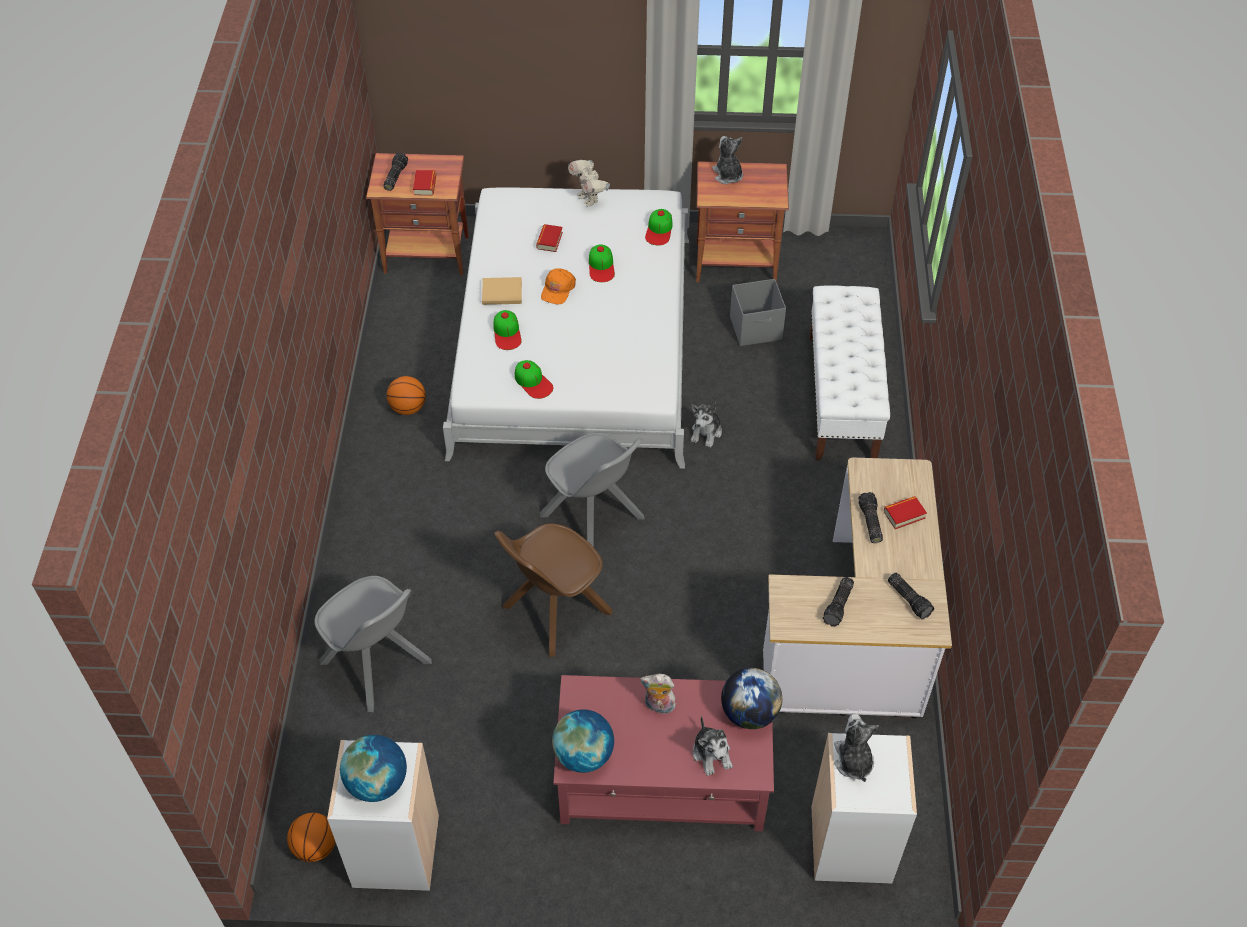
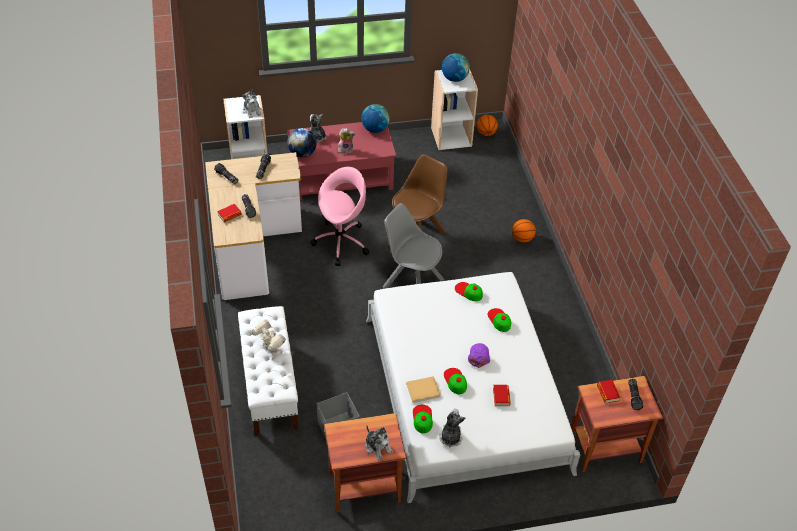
camera: 165 degrees right, 5 degrees down
grey chair [314,576,432,712] -> none
basketball [387,376,426,415] -> basketball moved to [512,219,536,243]
beige book [482,277,522,305] -> beige book moved to [406,376,441,403]
orange cap [541,268,576,304] -> purple cap [468,343,490,368]
toy robot [568,160,610,206] -> toy robot moved to [251,319,286,354]
plush toy [691,402,722,447] -> plush toy moved to [439,409,466,448]
none -> pink office chair [310,167,369,266]

